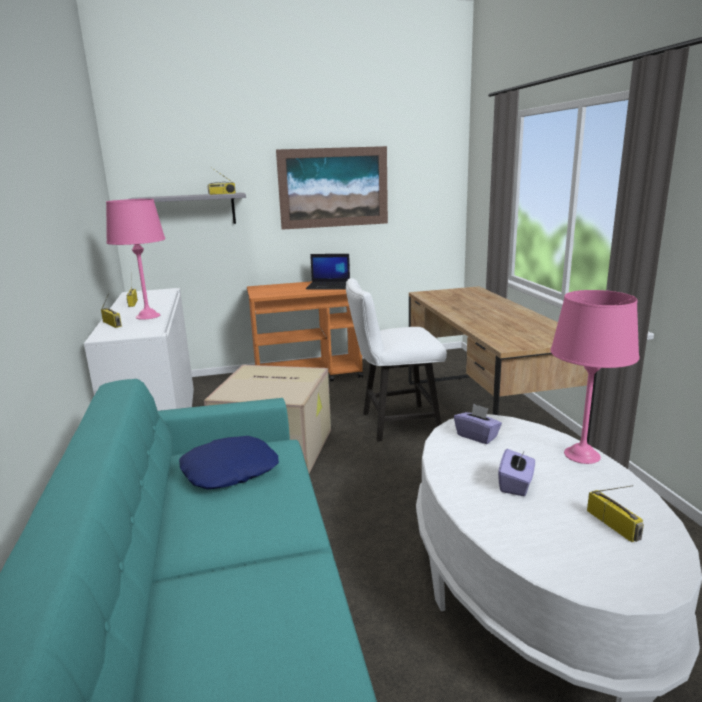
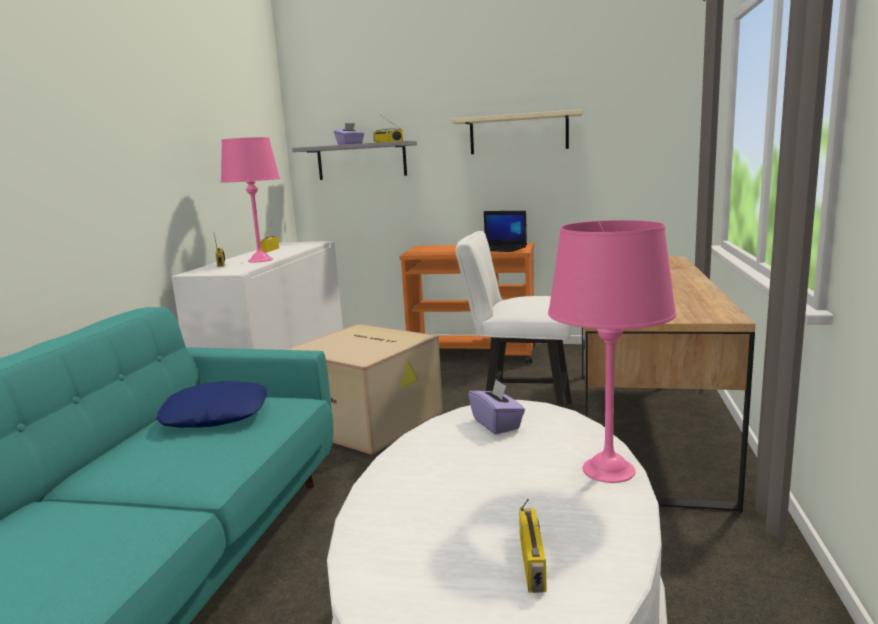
camera: 25 degrees right, 5 degrees down
picture [276,146,388,230] -> beige shelf [451,109,582,154]
purple tissue box [498,448,535,496] -> purple tissue box moved to [334,123,364,145]

